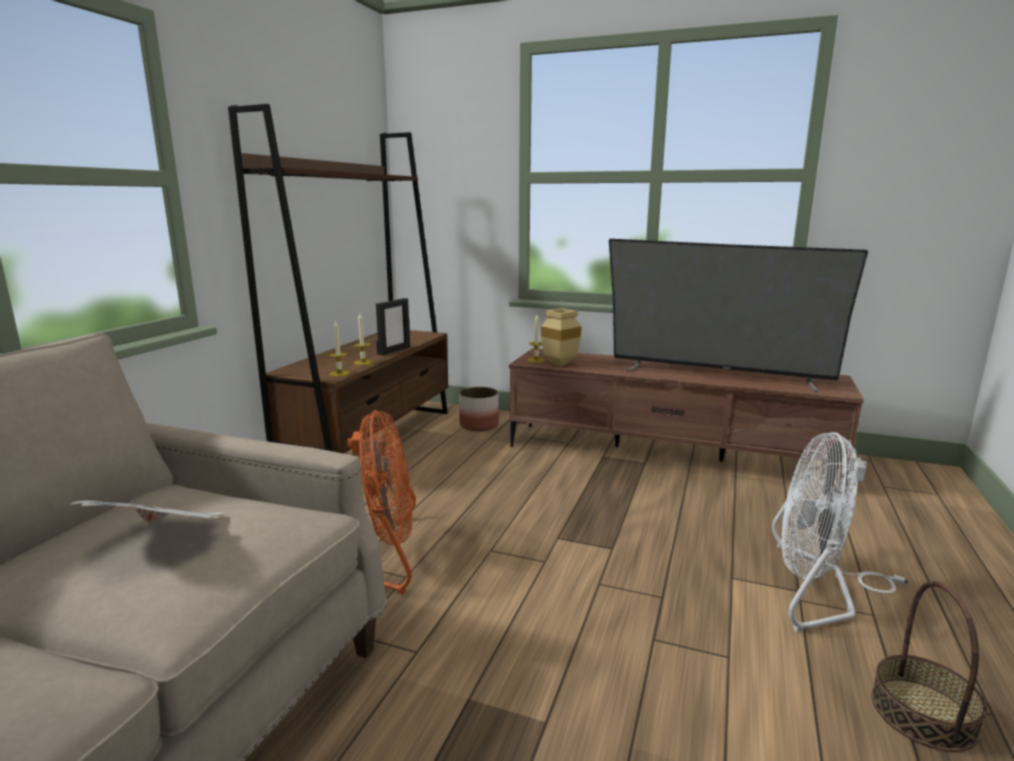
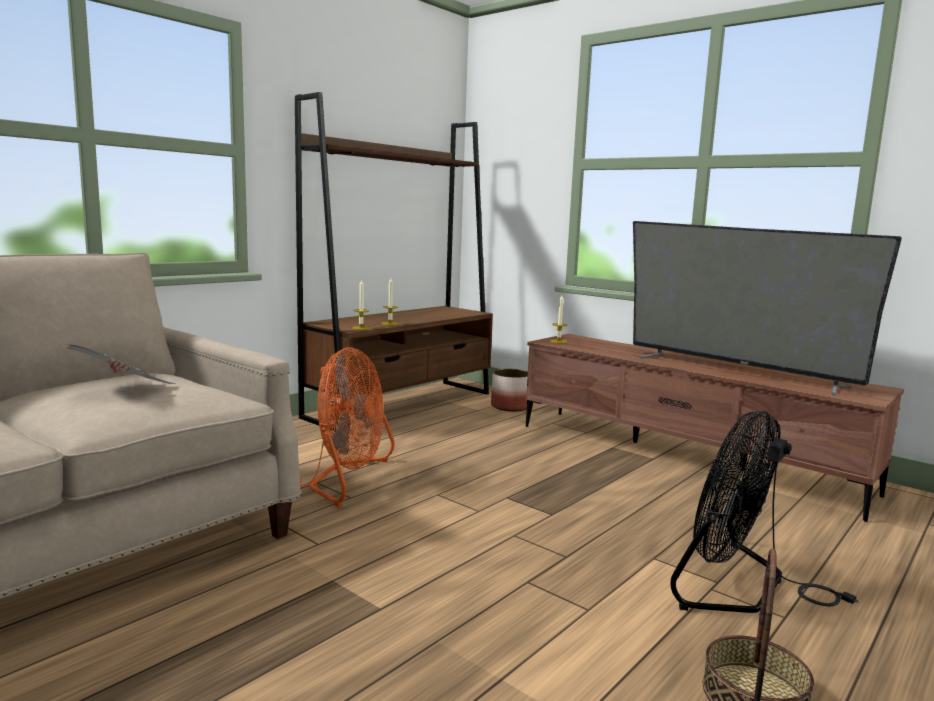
camera: 20 degrees right, 5 degrees down
picture frame [376,298,410,355] -> none
beige vase [541,308,581,366] -> none
white fan [772,432,907,633] -> black fan [671,411,859,613]

